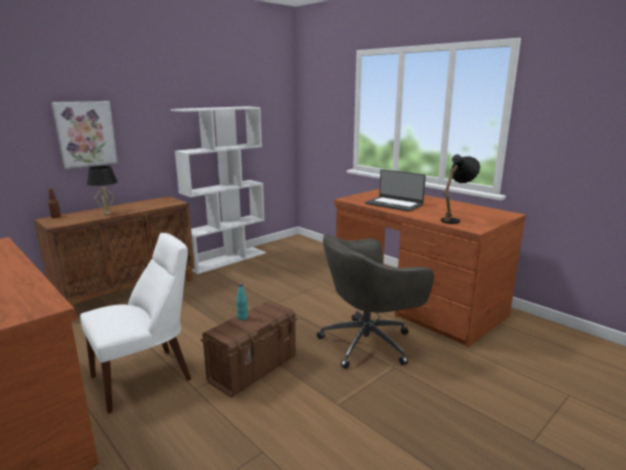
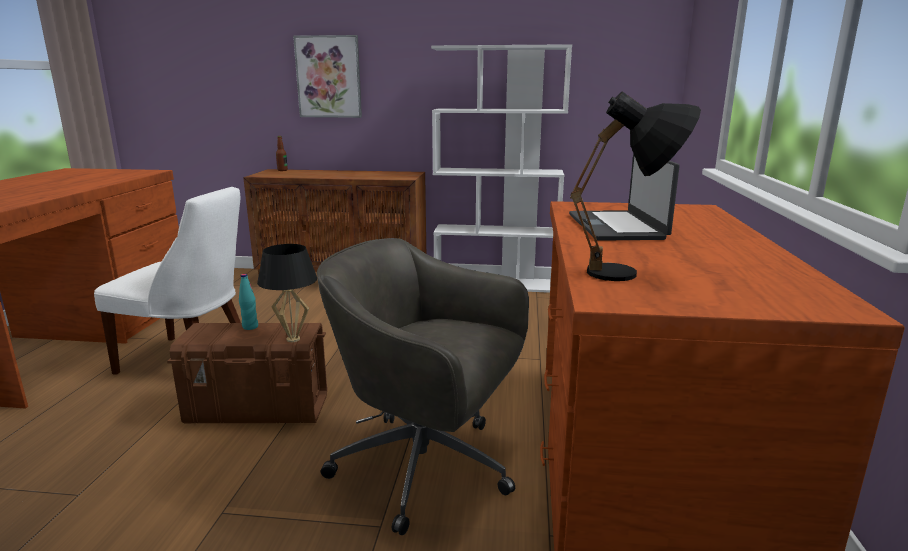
camera: 50 degrees right, 0 degrees up
black table lamp [87,166,117,214] -> black table lamp moved to [257,244,317,342]

